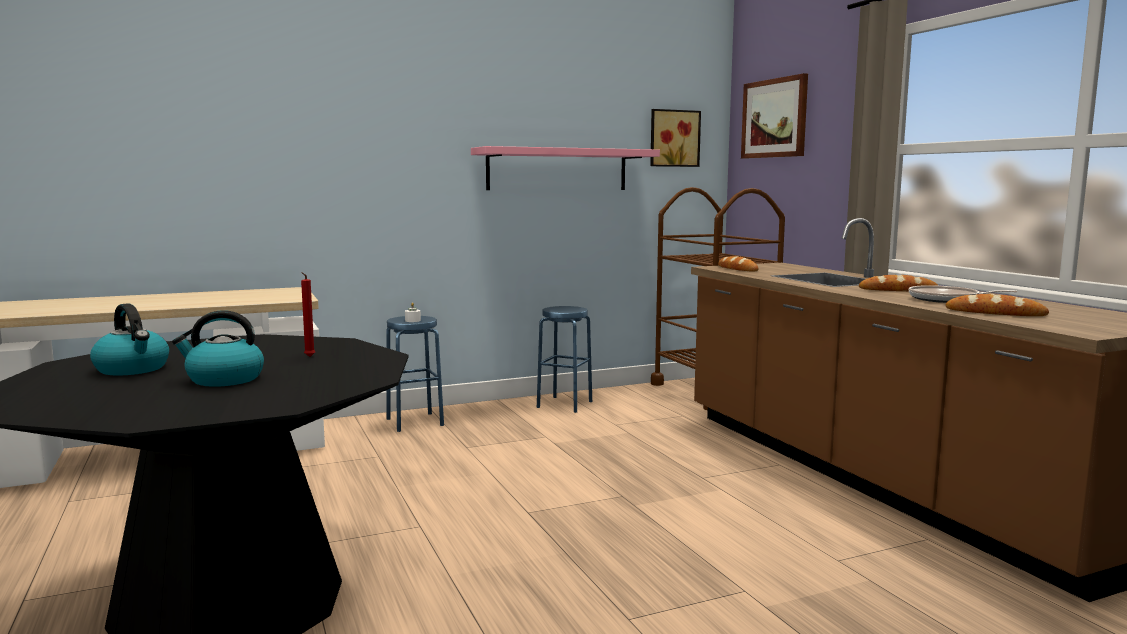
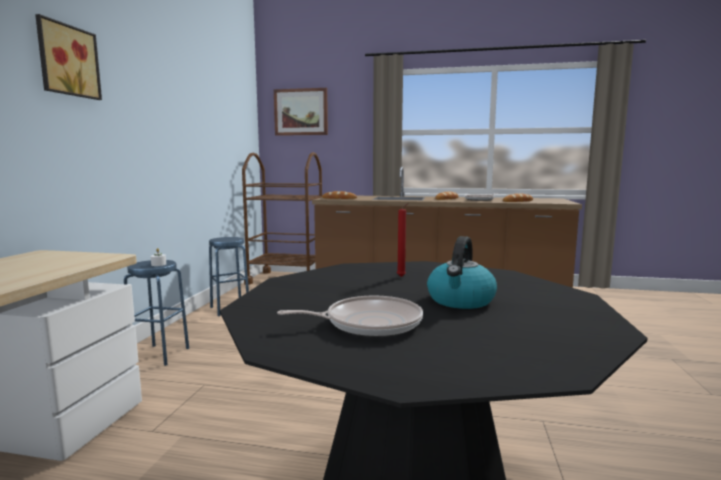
camera: 55 degrees left, 0 degrees up
kettle [90,303,169,376] -> frying pan [277,295,423,337]
pink shelf [471,146,660,190] -> none
picture [650,109,701,167] -> picture moved to [35,14,102,100]

